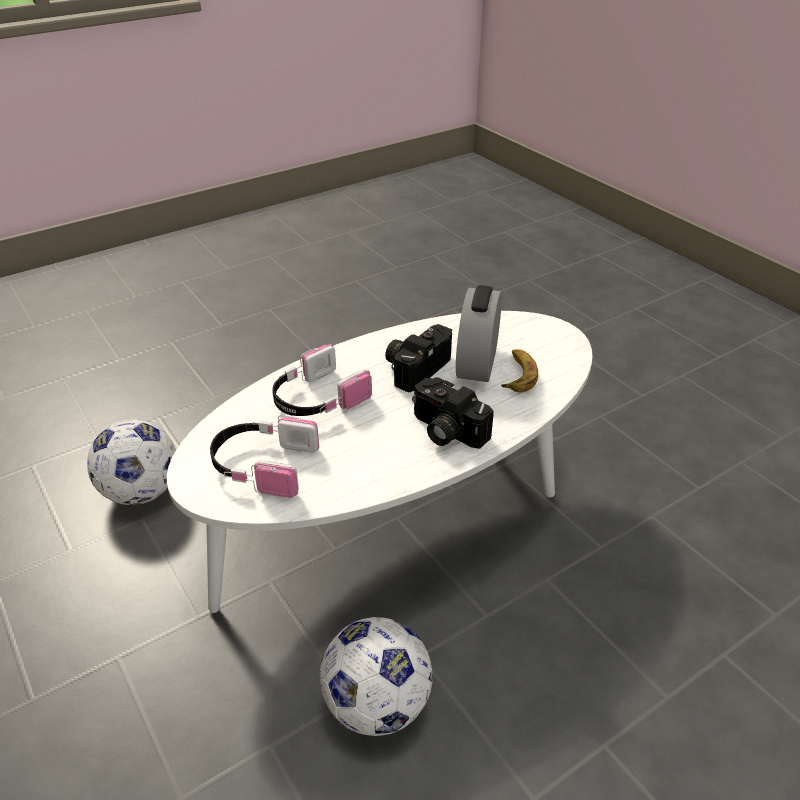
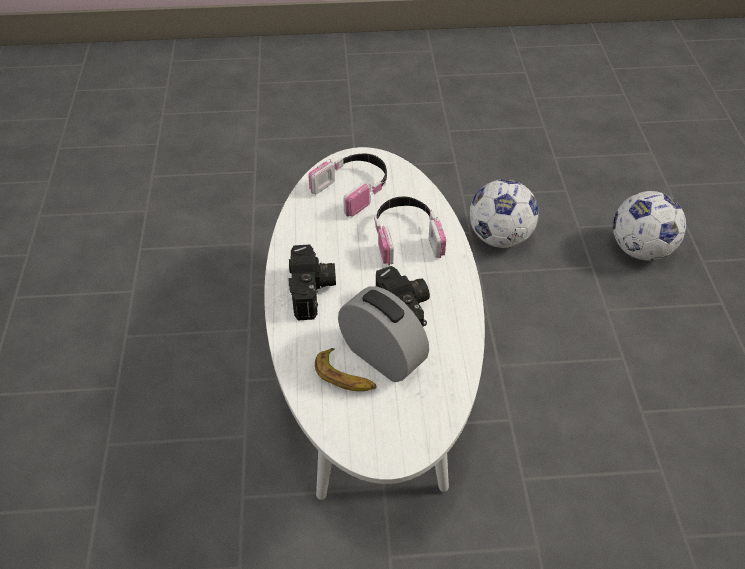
camera: 120 degrees right, 10 degrees up
football [320,617,433,736] -> football moved to [613,191,686,261]
camera [412,377,494,449] -> camera turned 105 degrees clockwise [289,244,336,320]

